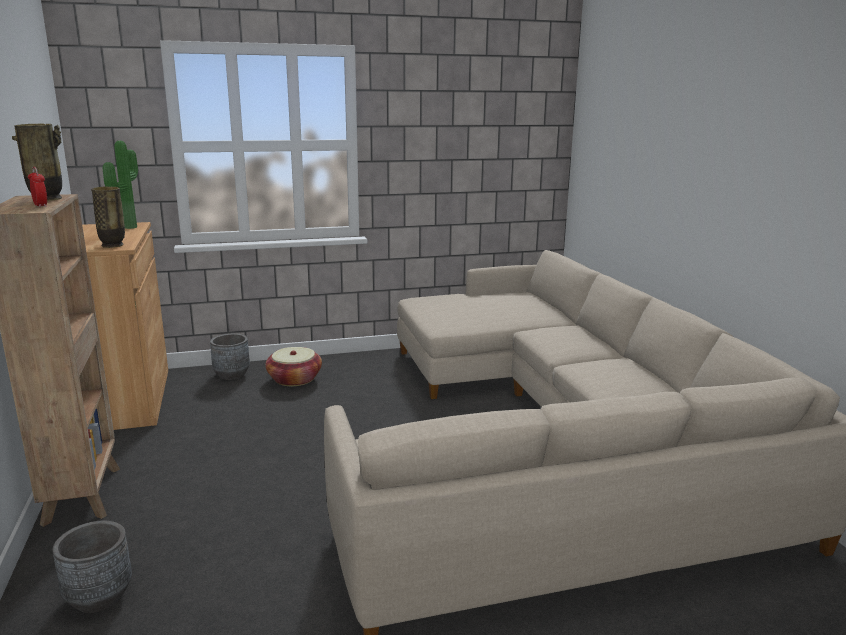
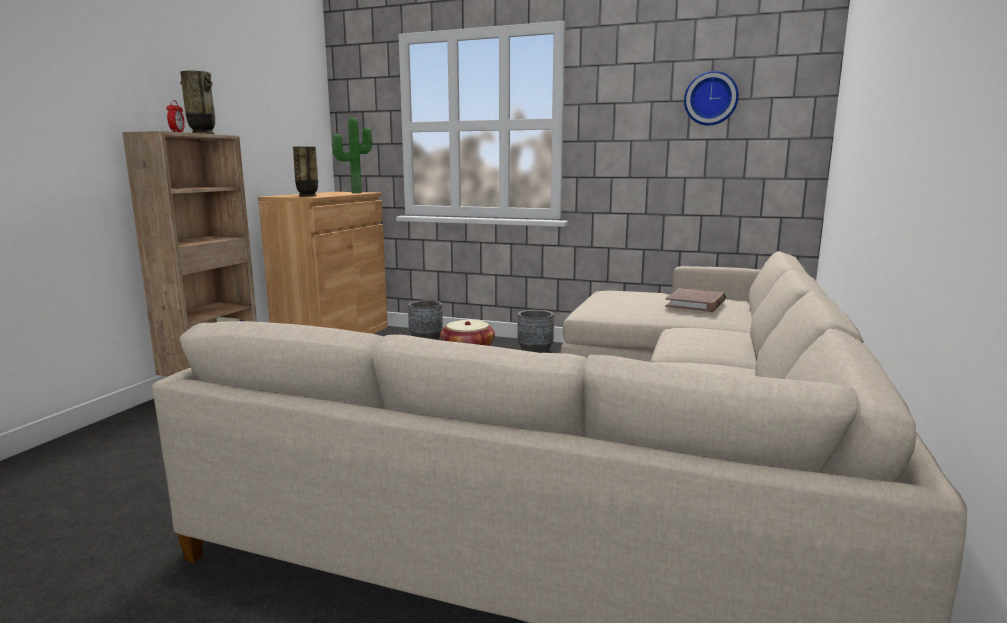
camera: 35 degrees right, 5 degrees down
grey planter [52,521,132,613] -> grey planter moved to [517,310,554,353]
none -> brown book [665,288,726,312]
none -> wall clock [684,71,739,126]

